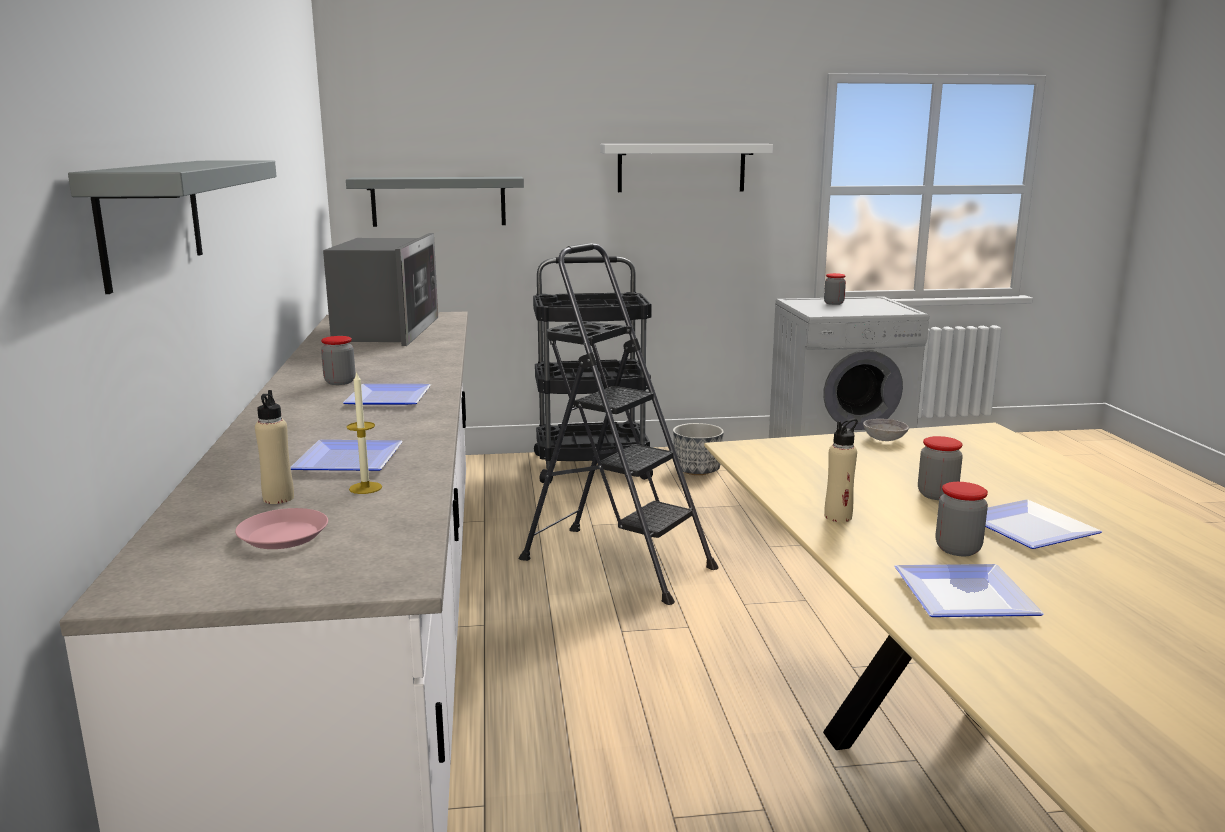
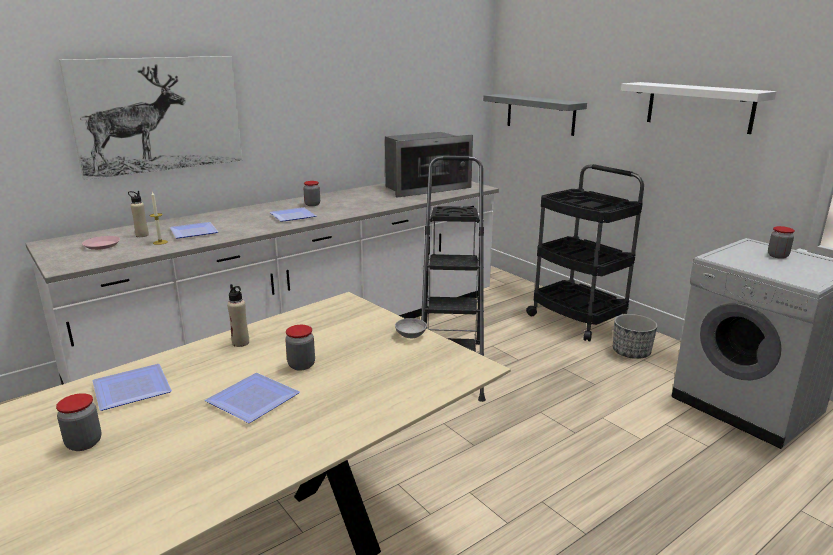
camera: 60 degrees right, 5 degrees up
grey shelf [68,160,277,294] -> picture [59,56,242,180]
jar [936,482,988,556] -> jar moved to [56,393,102,451]

